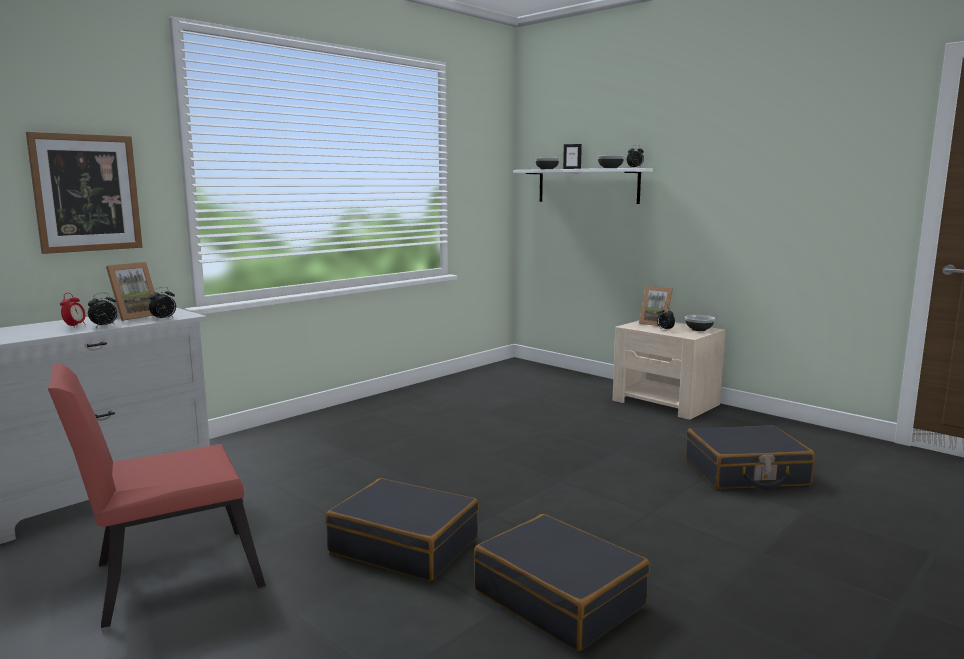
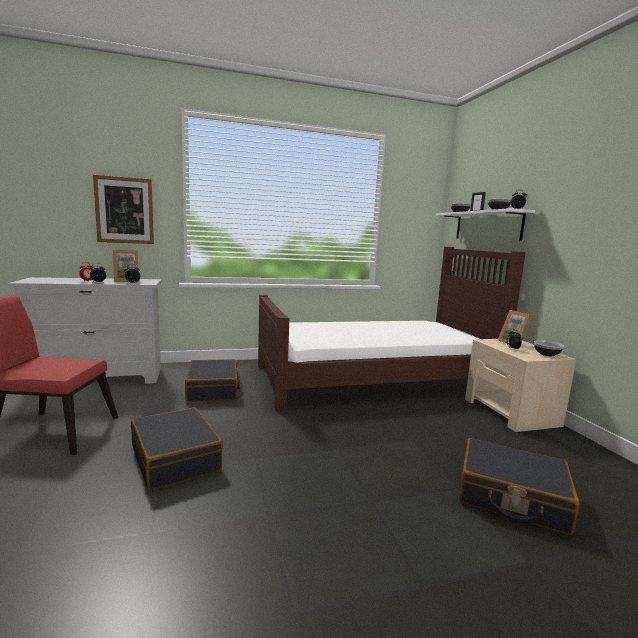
camera: 30 degrees right, 0 degrees up
black suitcase [473,514,650,651] -> black suitcase moved to [185,359,240,402]
none -> brown bed [258,247,526,412]

